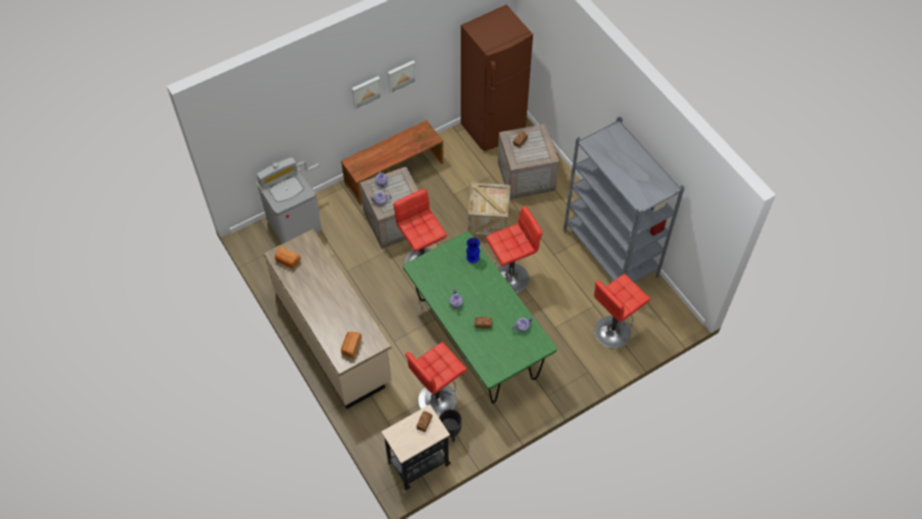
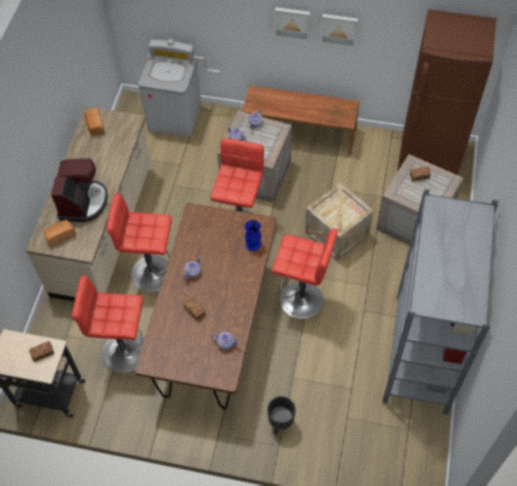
camera: 45 degrees right, 0 degrees up
green dining table [403,231,557,404] -> brown dining table [135,203,276,409]
black planter [439,409,462,442] -> black planter moved to [267,396,296,434]
red stool [594,274,650,348] -> red stool moved to [106,193,172,292]
none -> coffee machine [51,158,108,222]

